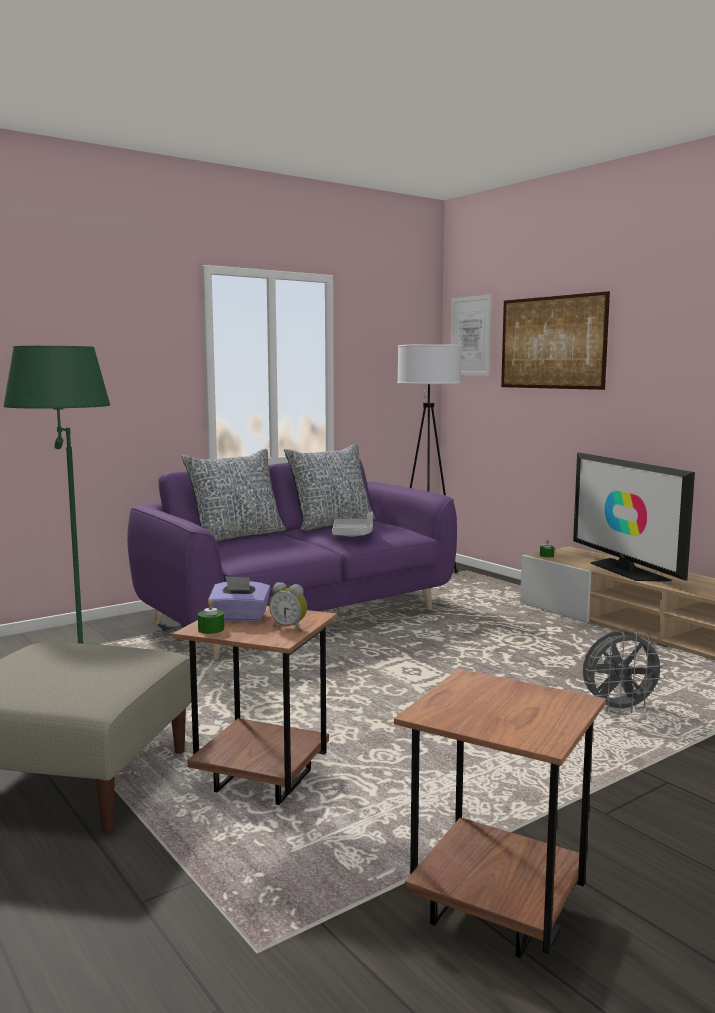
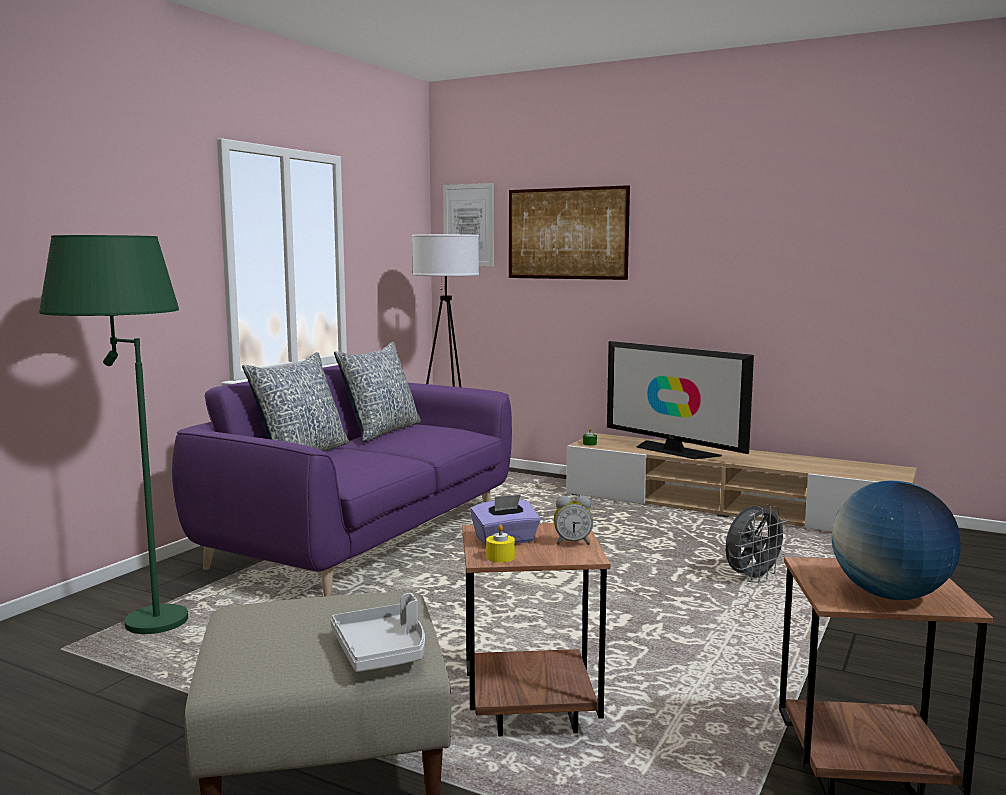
camera: 25 degrees left, 0 degrees up
green candle [198,600,224,634] -> yellow candle [486,524,515,562]
grey tray [332,512,373,537] -> grey tray moved to [331,593,425,672]
none -> globe [832,480,961,600]

